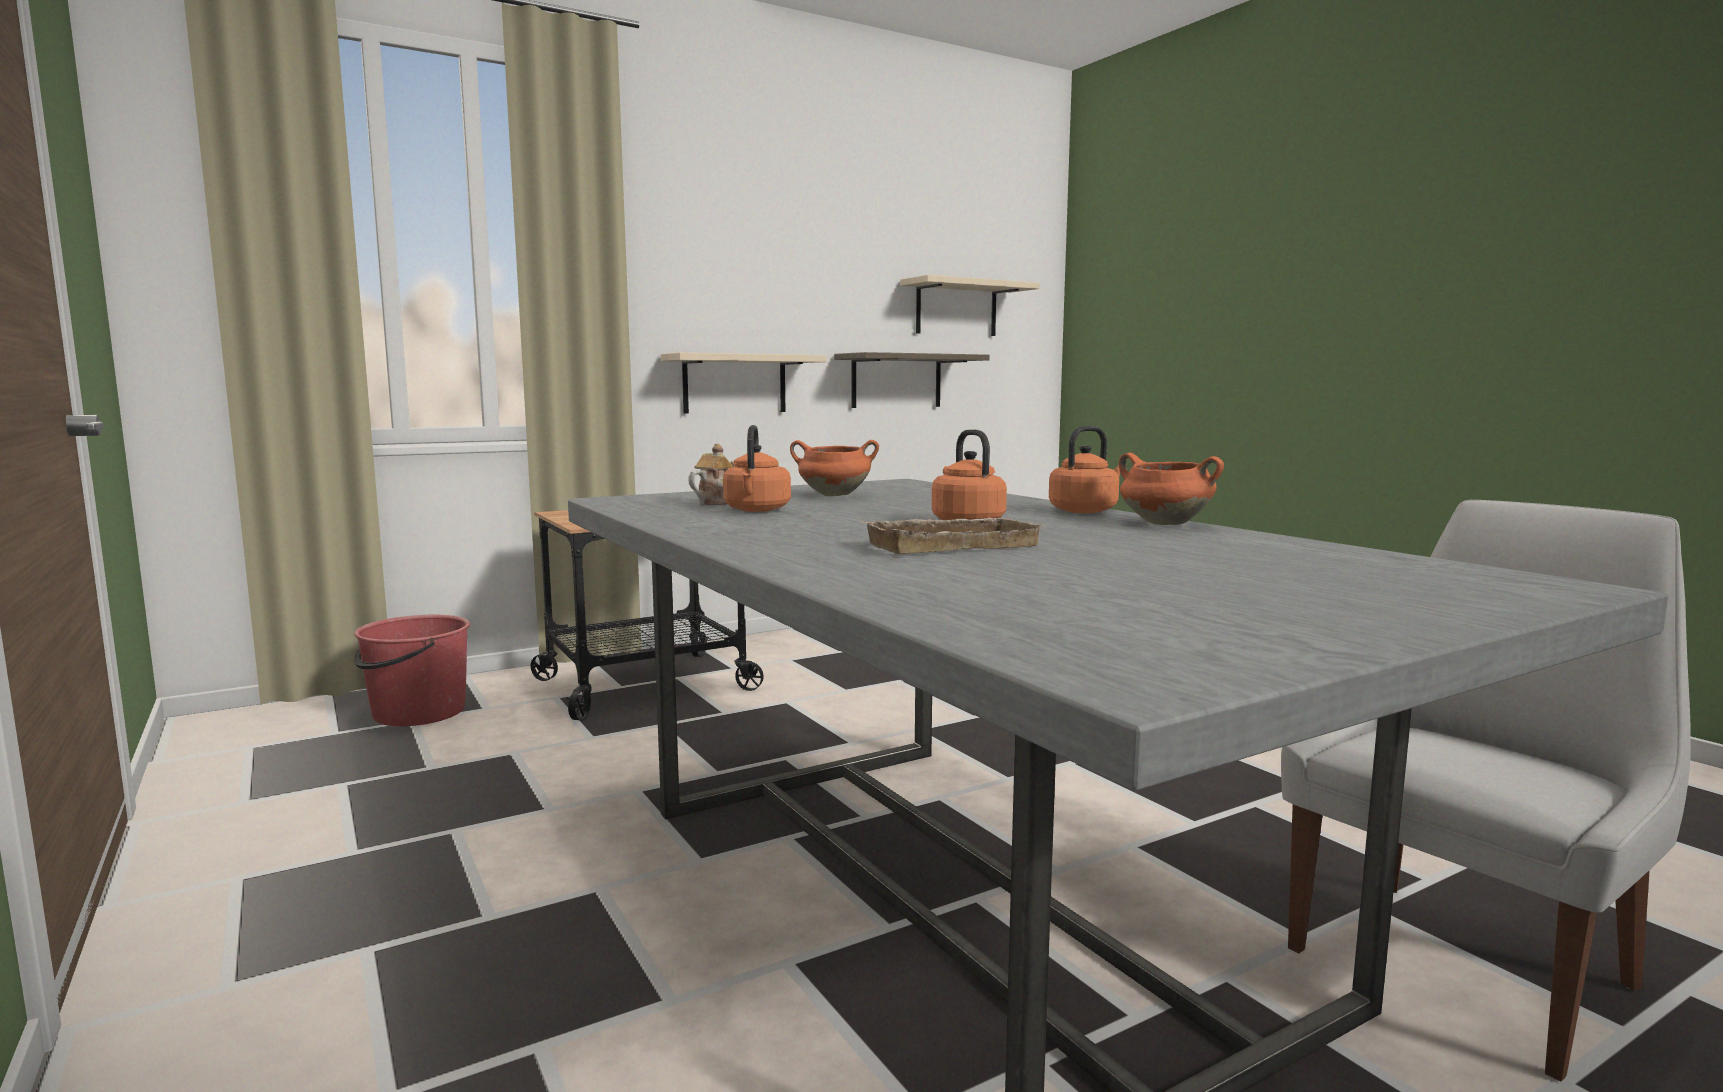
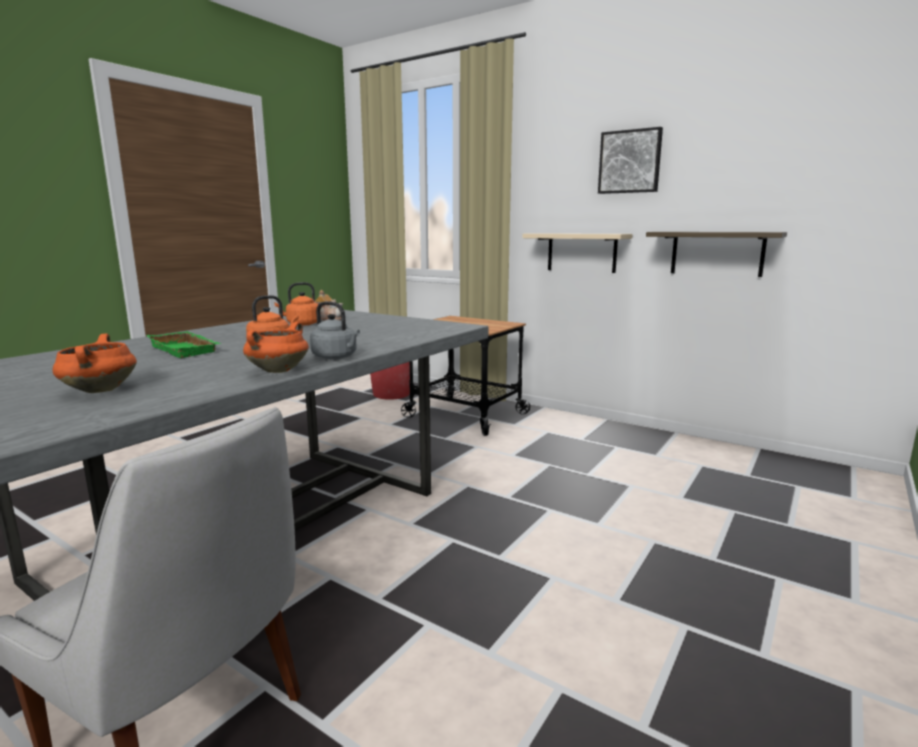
camera: 65 degrees right, 5 degrees up
orange cooking pot [790,440,879,496] -> orange cooking pot moved to [53,334,137,393]
beige tray [861,517,1045,554] -> green tray [146,331,221,358]
beige shelf [900,275,1040,336] -> none
orange kettle [1049,426,1120,513] -> grey kettle [310,301,360,359]
none -> picture [598,127,663,194]

